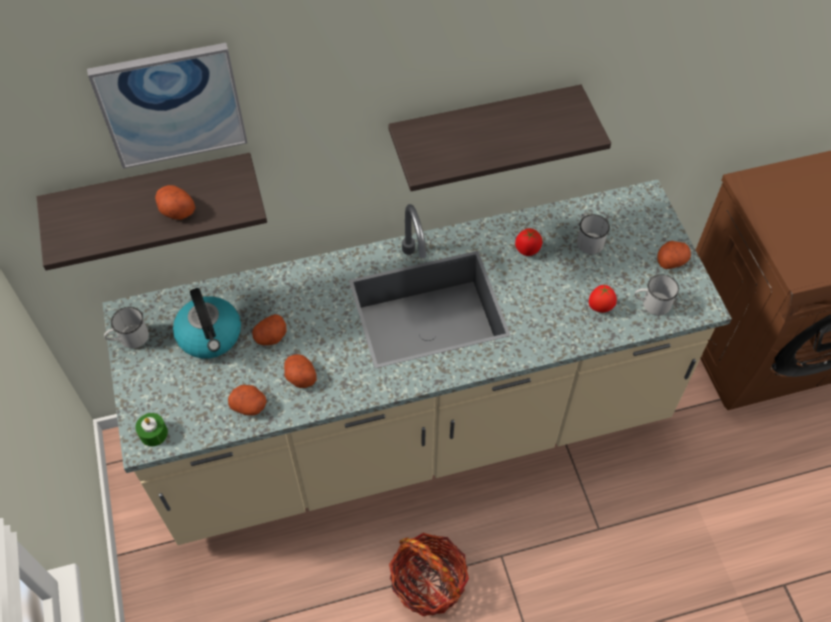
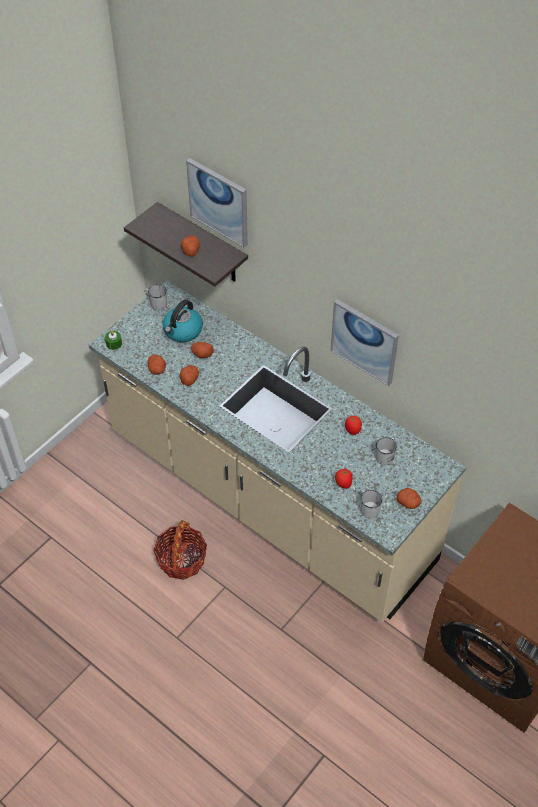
camera: 55 degrees right, 5 degrees down
shelf [388,85,611,191] -> picture [331,299,399,386]

